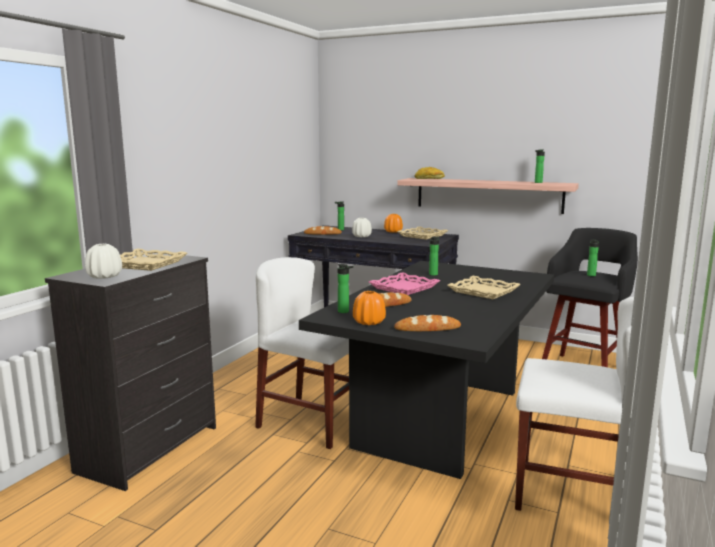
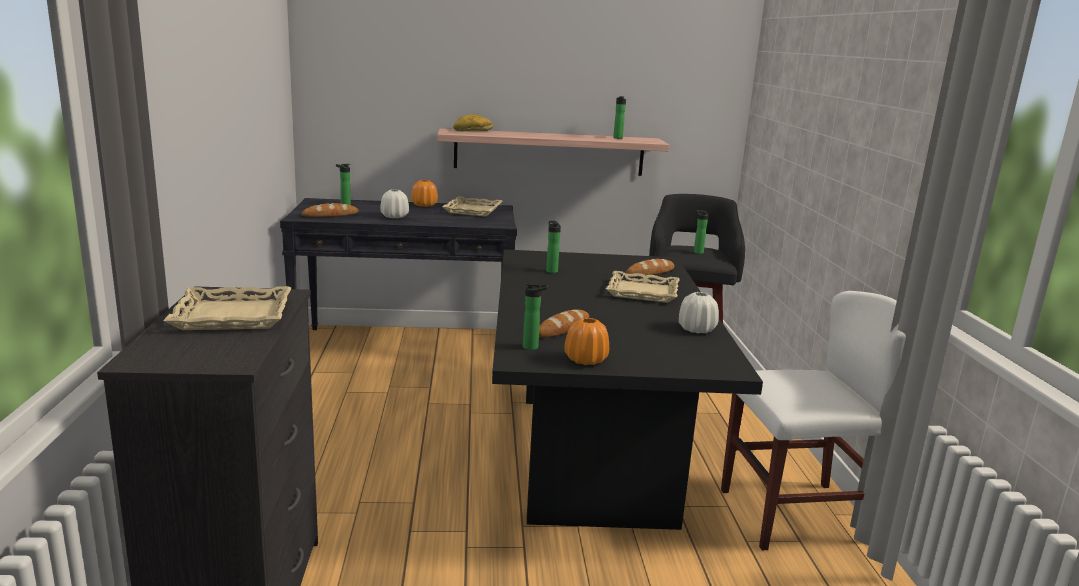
camera: 30 degrees left, 5 degrees up
white vase [85,244,122,279] -> white vase moved to [679,292,719,334]
white chair [255,257,349,449] -> none
pink tray [369,272,440,295] -> none
bread [394,315,461,331] -> bread moved to [626,259,674,275]

